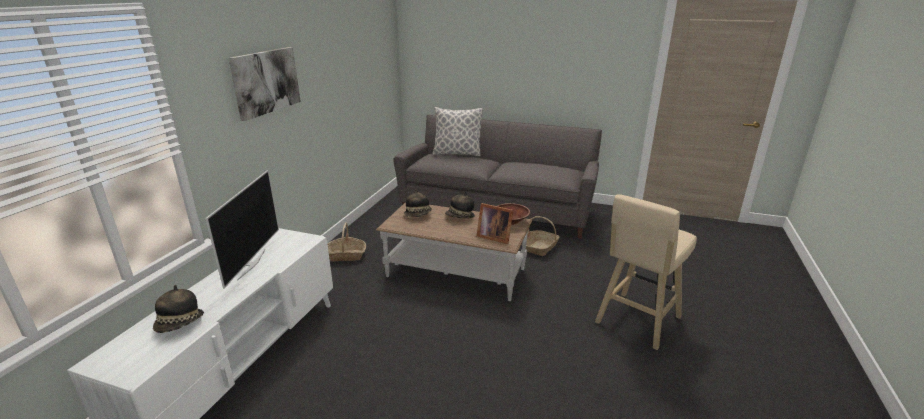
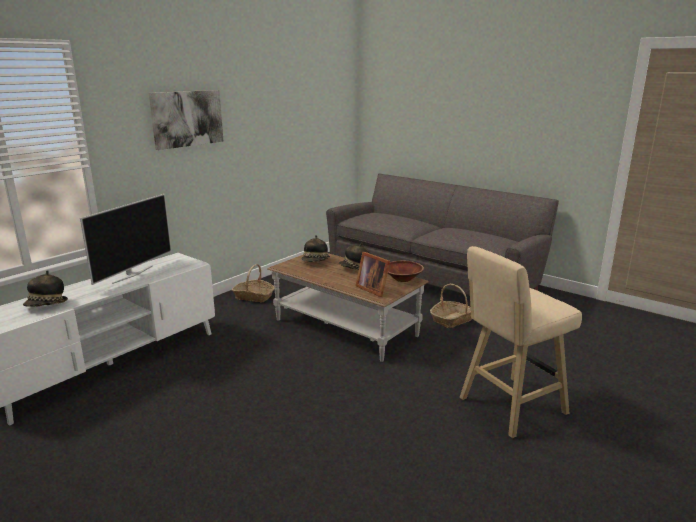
camera: 20 degrees right, 5 degrees down
pillow [432,107,483,157] -> none

